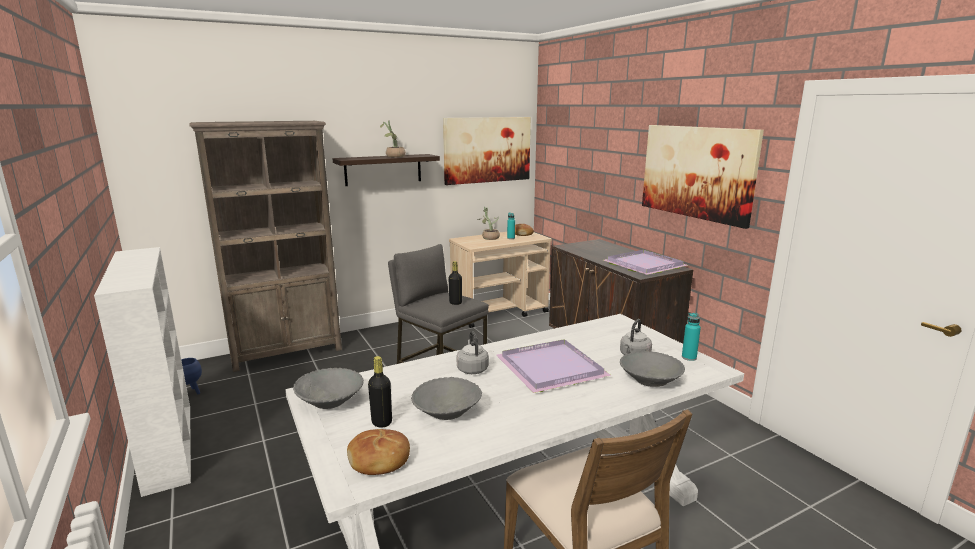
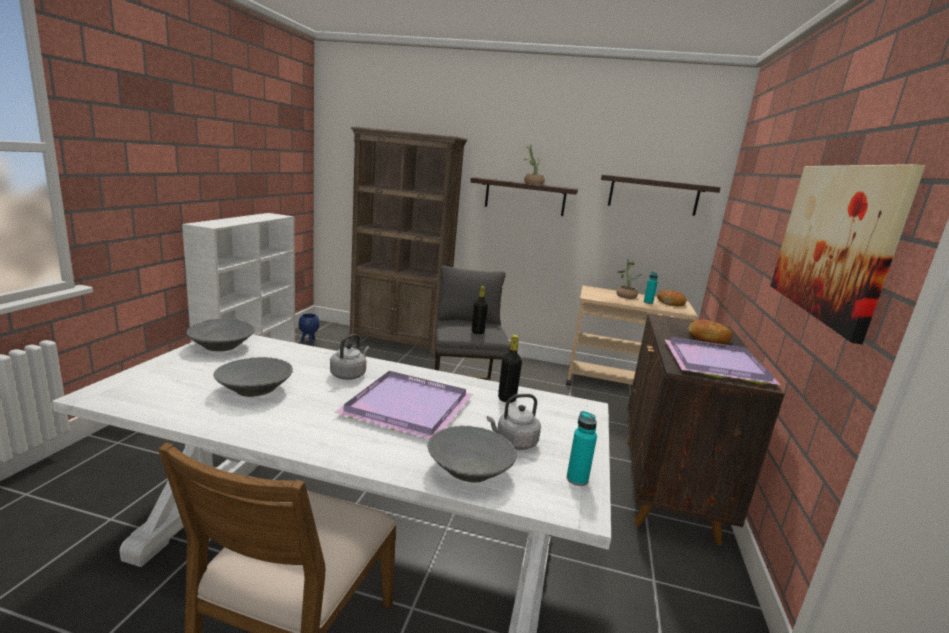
camera: 40 degrees right, 0 degrees up
bread [347,429,410,475] -> bread moved to [688,320,733,344]
black bottle [368,356,392,428] -> black bottle moved to [498,335,522,403]
picture [443,117,531,185] -> shelf [601,175,721,216]

